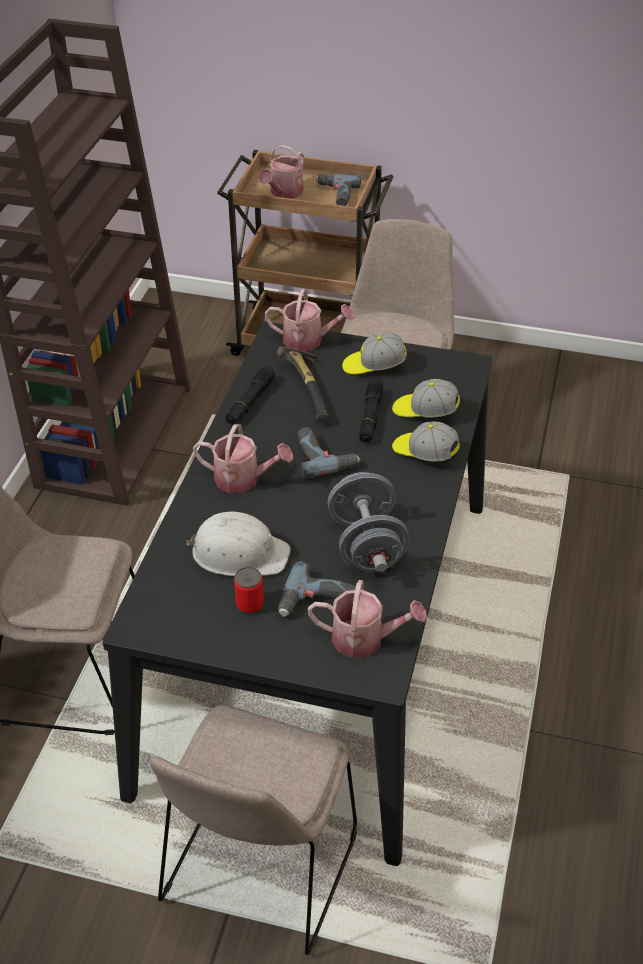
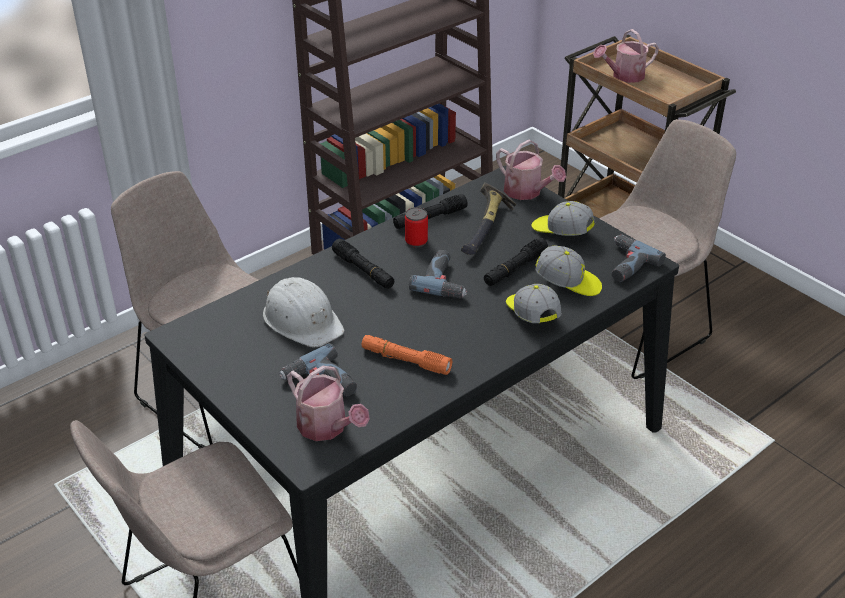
camera: 35 degrees right, 5 degrees down
watering can [193,424,293,493] -> black flashlight [332,239,394,289]
can [234,567,264,614] -> can moved to [405,207,428,247]
power drill [316,174,361,206] -> power drill moved to [612,235,666,282]
grey dumbbell [328,472,409,572] -> orange flashlight [362,335,452,375]
cap [392,379,460,418] -> cap turned 150 degrees clockwise [535,245,602,296]

